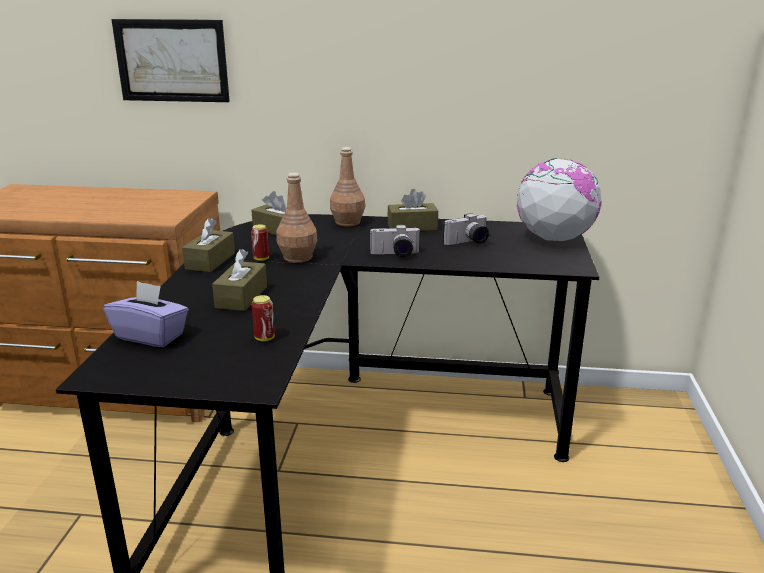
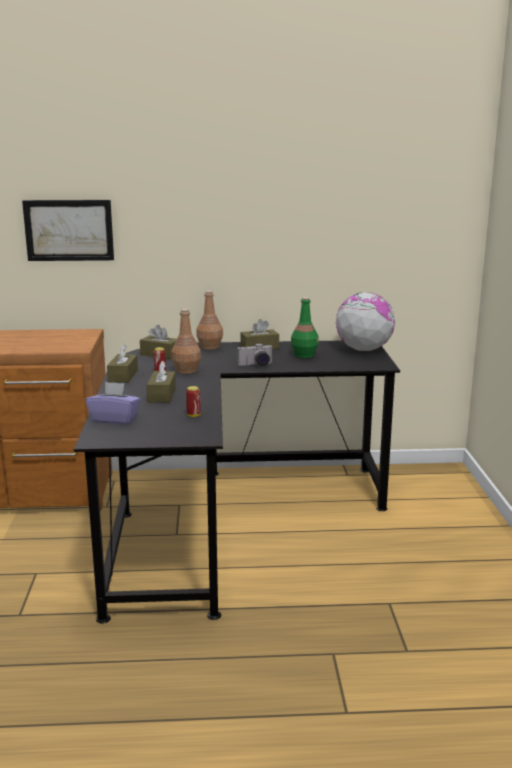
camera: 10 degrees left, 5 degrees down
camera [443,213,489,245] -> green bottle [291,297,319,358]

